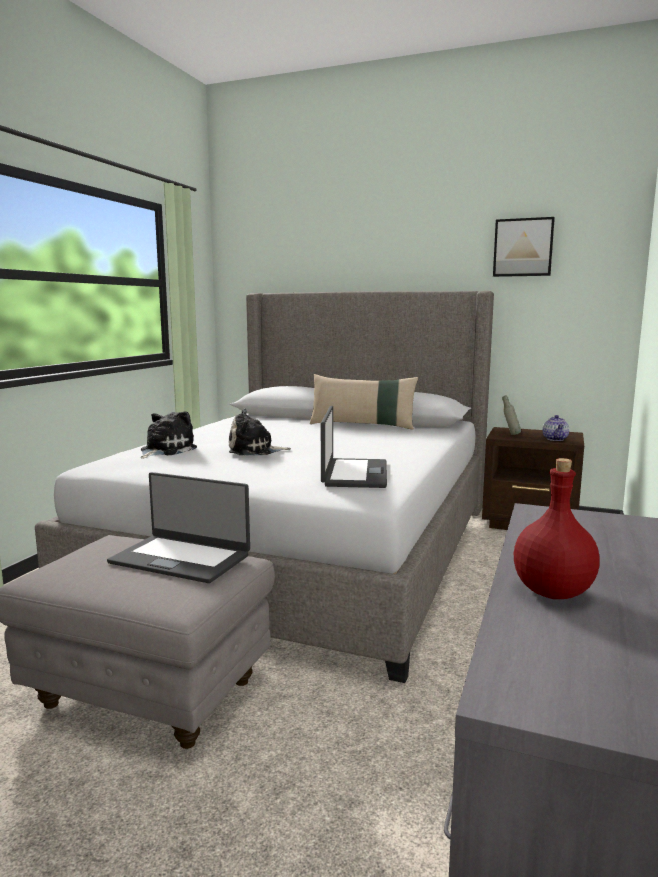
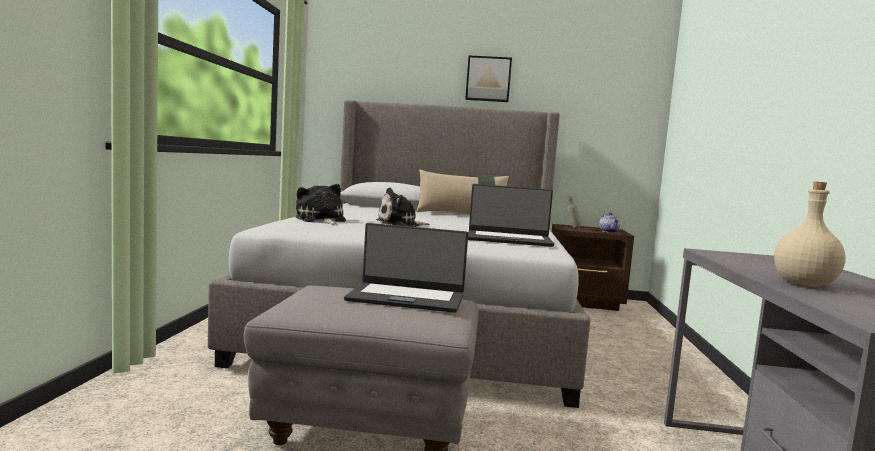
camera: 15 degrees left, 5 degrees down
plush toy [140,411,197,459] -> plush toy turned 45 degrees counterclockwise [296,184,346,225]
laptop [321,406,387,488] -> laptop turned 105 degrees clockwise [468,184,554,247]
picture [493,217,555,277] -> picture moved to [465,56,512,102]
red bottle [514,458,600,599] -> beige bottle [774,182,846,287]

